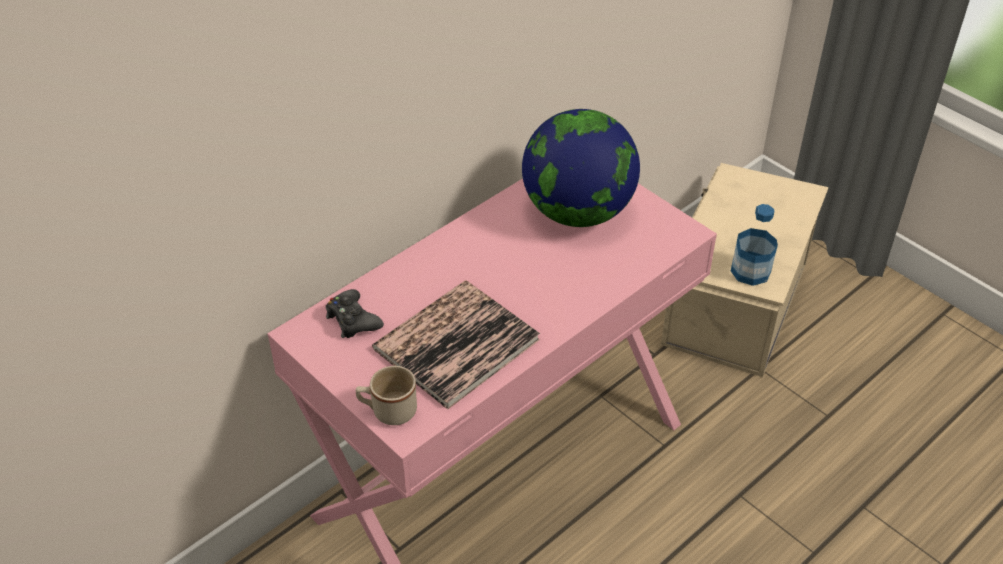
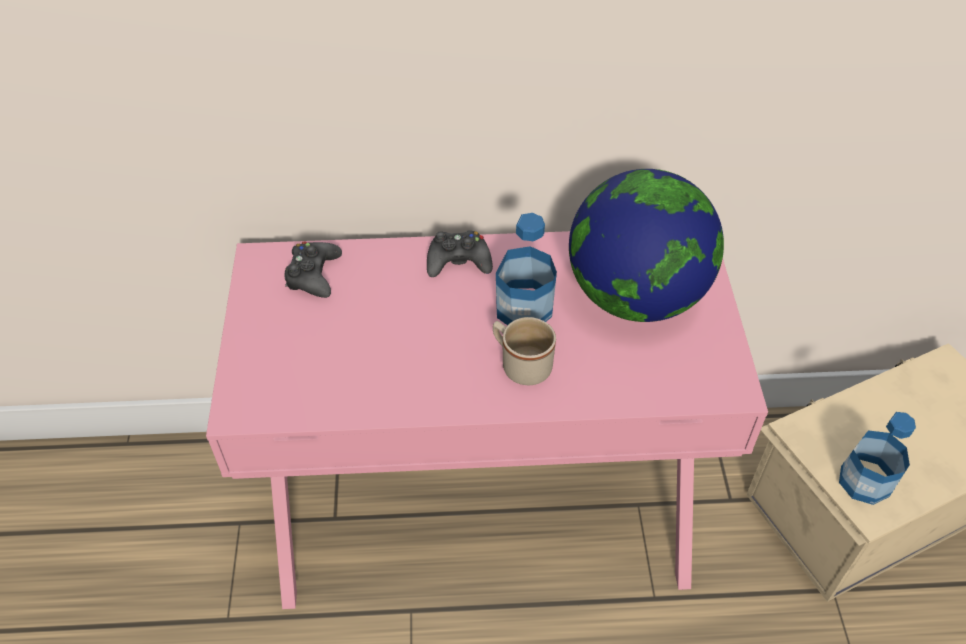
camera: 40 degrees right, 5 degrees up
beige mug [356,366,417,425] -> beige mug moved to [493,317,556,385]
book [372,280,540,410] -> none
none -> black game controller [427,230,493,277]
none -> bottle [496,213,557,325]

